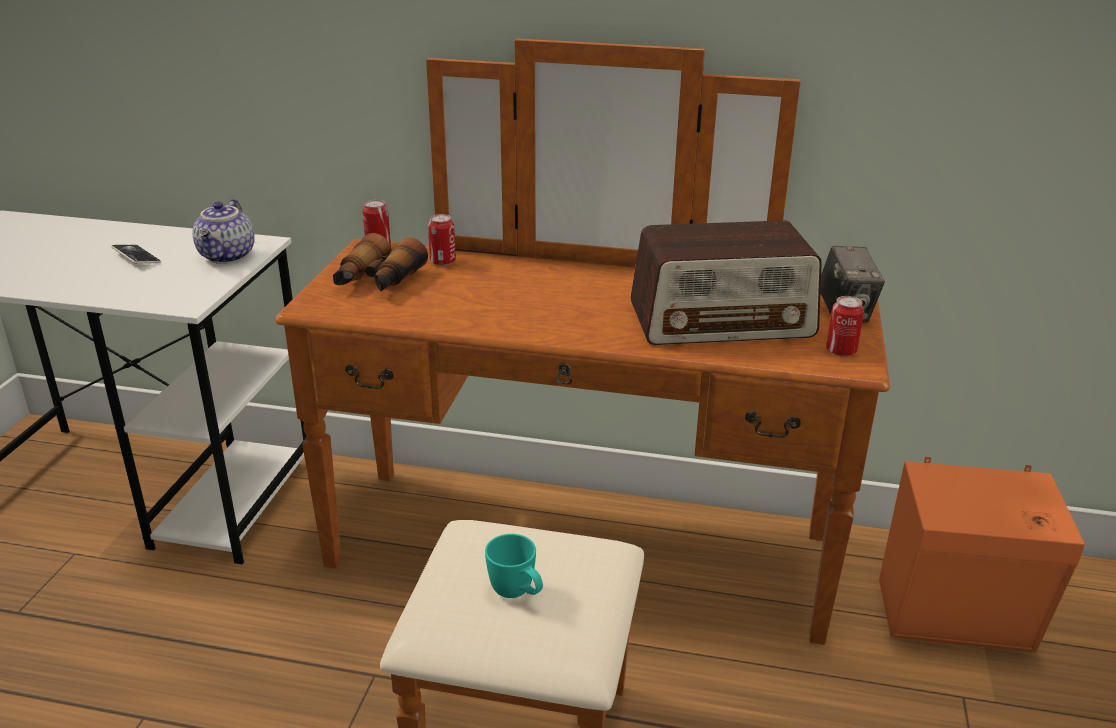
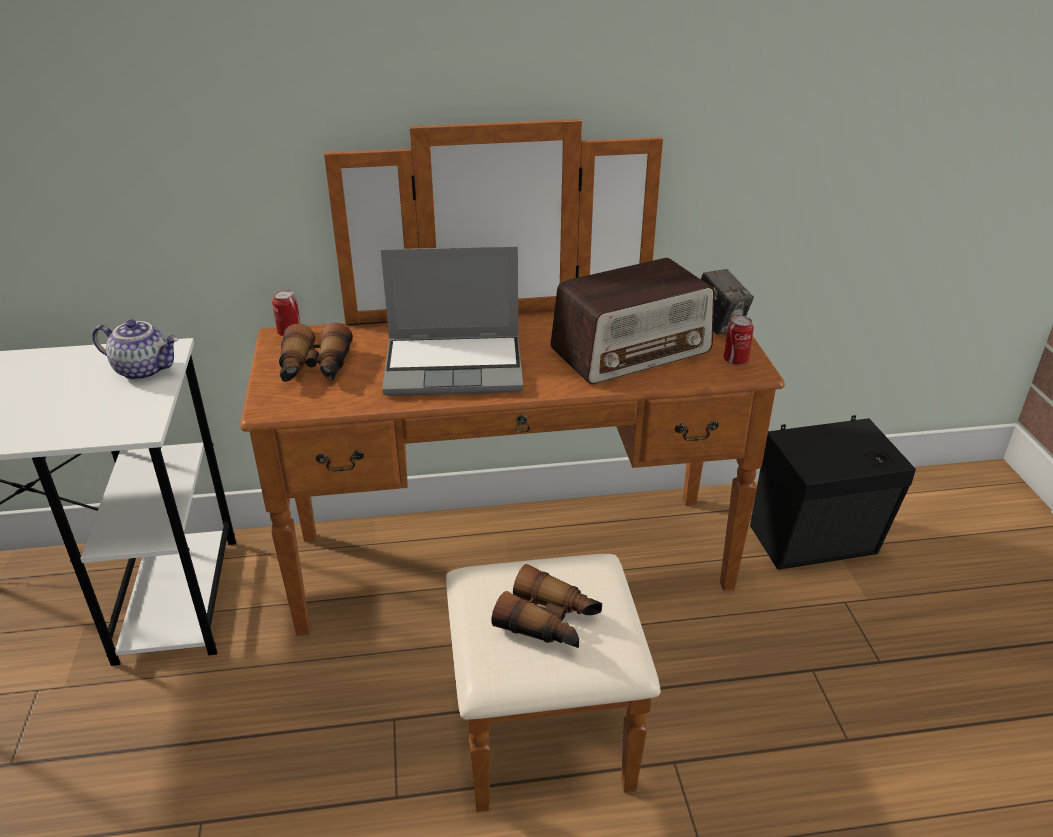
camera: 20 degrees left, 5 degrees up
phone [111,245,161,264] -> none
teapot [193,199,255,264] -> teapot turned 60 degrees counterclockwise [92,319,178,380]
can [428,214,456,266] -> none
turquoise mug [485,534,543,598] -> binoculars [491,564,602,648]
orange speaker [879,457,1085,652] -> black speaker [750,415,916,570]
none -> laptop [381,246,523,396]

